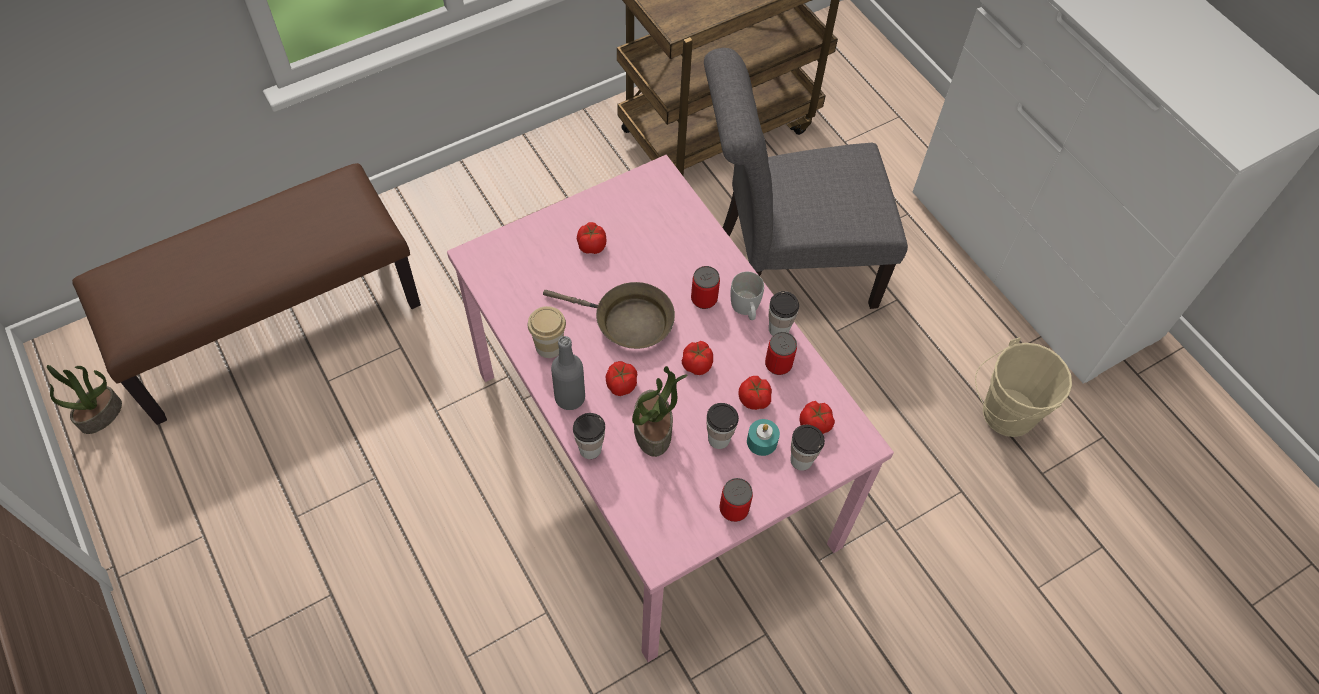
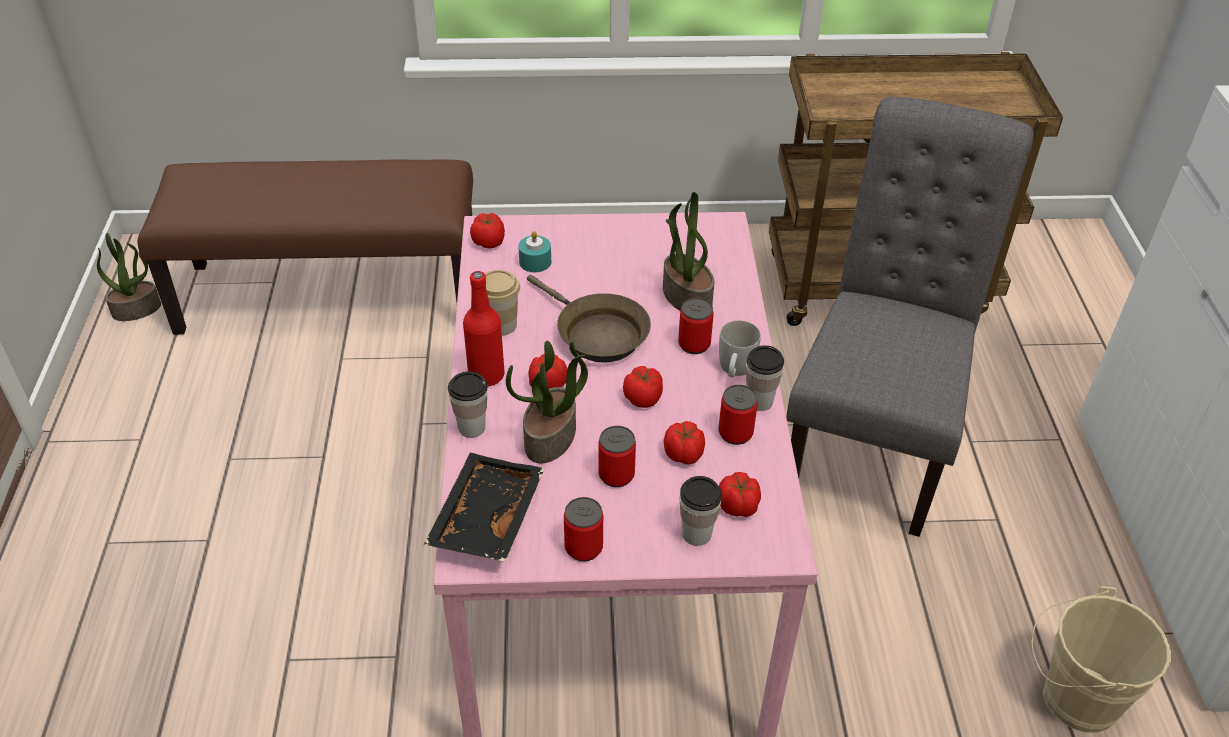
camera: 30 degrees right, 15 degrees down
grey bottle [551,336,585,410] -> red bottle [463,271,505,387]
tomato [577,222,607,254] -> tomato moved to [470,213,505,249]
grey chair [704,48,908,309] -> grey chair turned 90 degrees clockwise [786,97,1034,537]
cup [706,403,739,449] -> can [598,426,636,487]
turquoise candle [747,419,780,456] -> turquoise candle moved to [518,231,551,272]
none -> black tray [424,453,545,562]
none -> potted plant [663,192,714,311]

